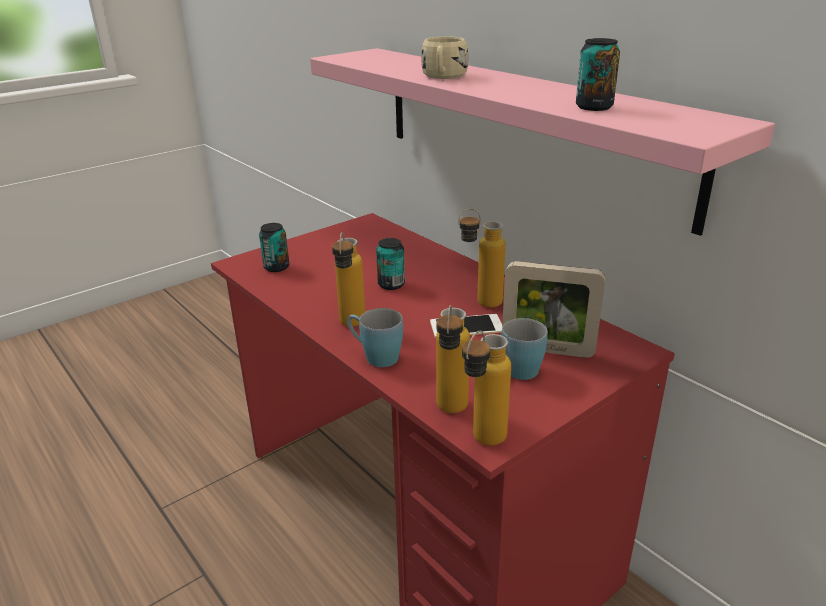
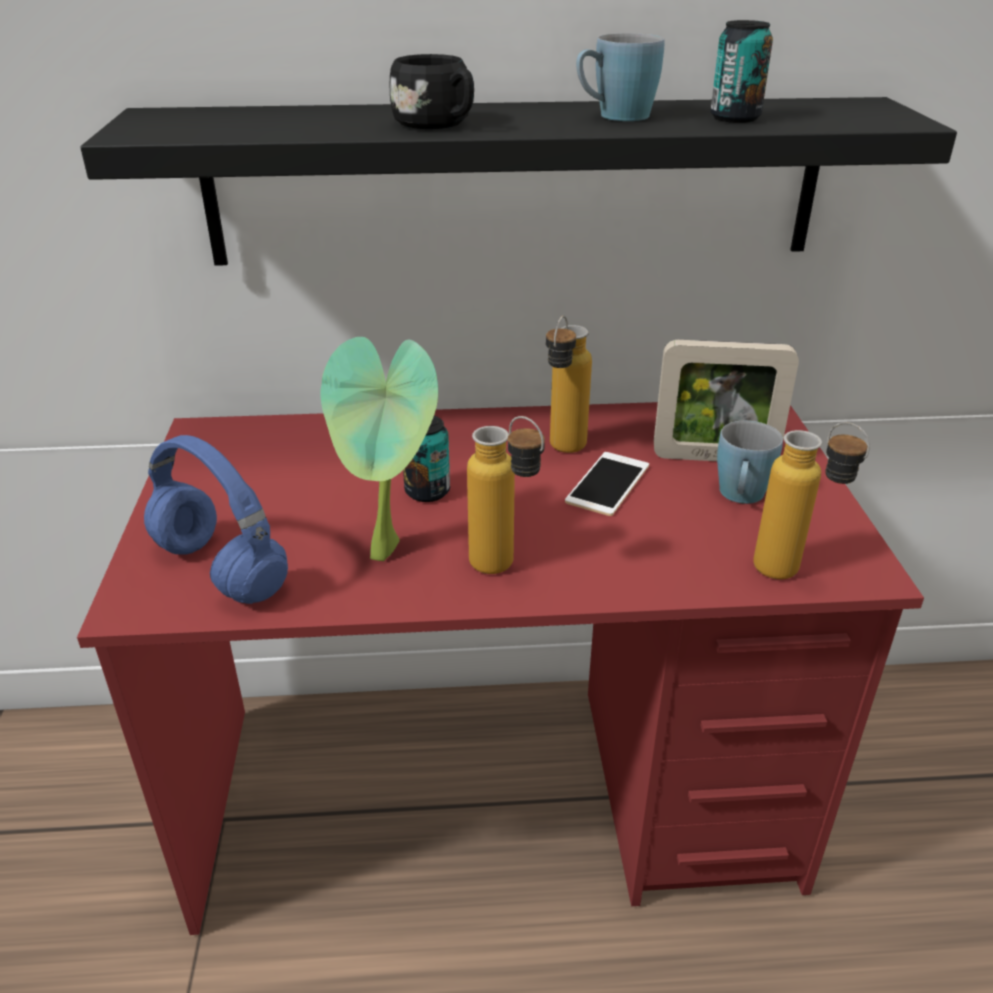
camera: 55 degrees left, 5 degrees up
can [259,223,289,272] -> blue headphones [144,435,288,604]
pink shelf [310,48,775,236] -> black shelf [80,97,957,266]
blue mug [347,308,403,367] -> blue mug moved to [576,33,665,121]
beige mug [421,37,468,79] -> black mug [390,54,474,129]
bottle [462,331,511,446] -> none
picture frame [502,261,605,358] -> picture frame turned 45 degrees clockwise [654,340,799,461]
none -> potted plant [320,337,438,561]

